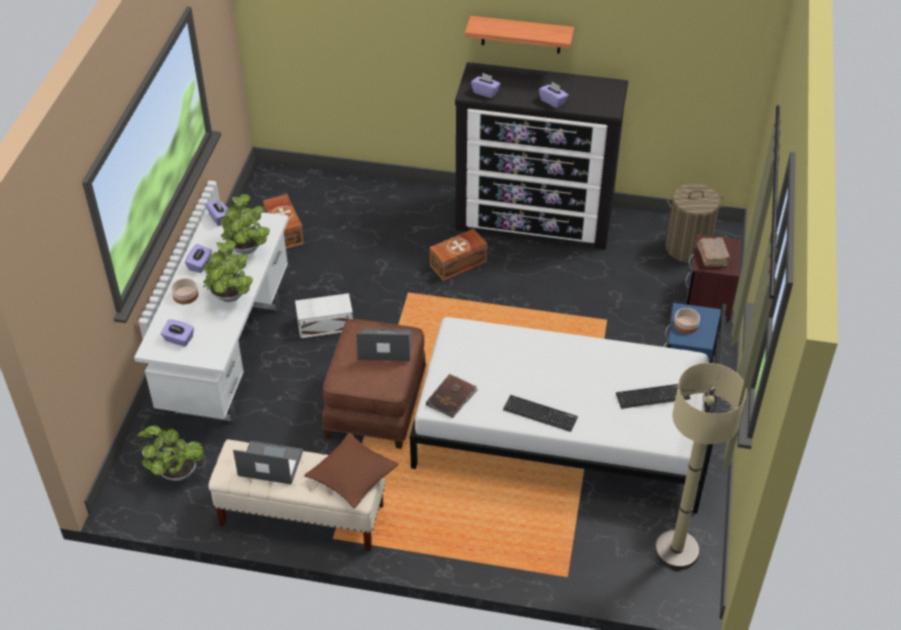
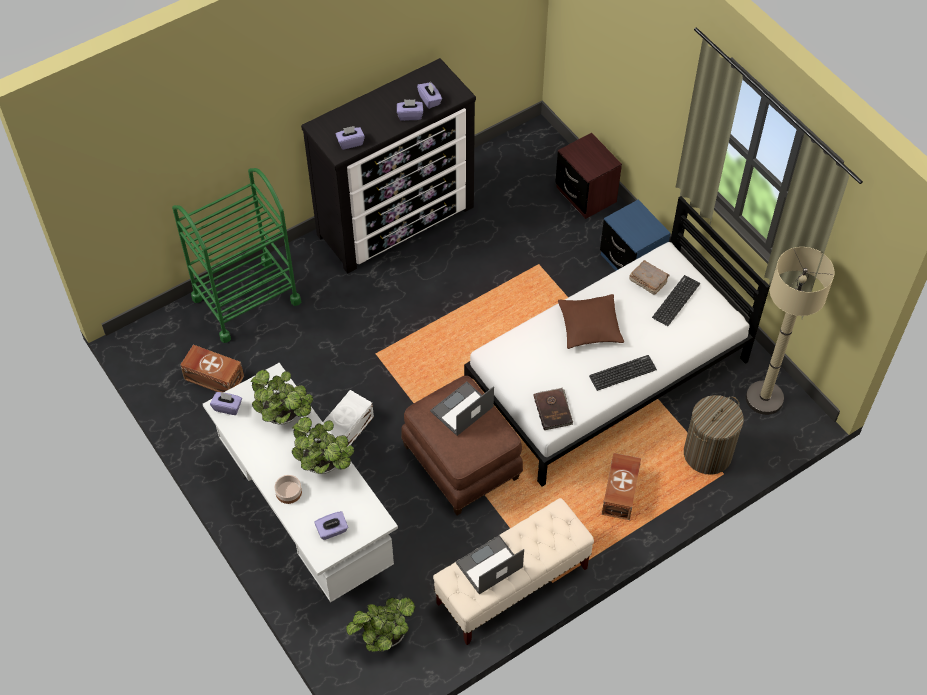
camera: 45 degrees left, 10 degrees up
purple tissue box [185,244,212,273] -> purple tissue box moved to [417,82,442,109]
brown pillow [305,433,399,508] -> brown pillow moved to [558,294,624,349]
brown storage box [430,229,487,281] -> brown storage box moved to [602,453,641,520]
shelf [465,16,574,54] -> none
laundry basket [666,183,725,263] -> laundry basket moved to [684,395,744,475]
bowl [674,308,700,334] -> none
brown book [697,237,731,267] -> brown book moved to [629,260,669,294]
none -> green cart [172,168,301,343]

